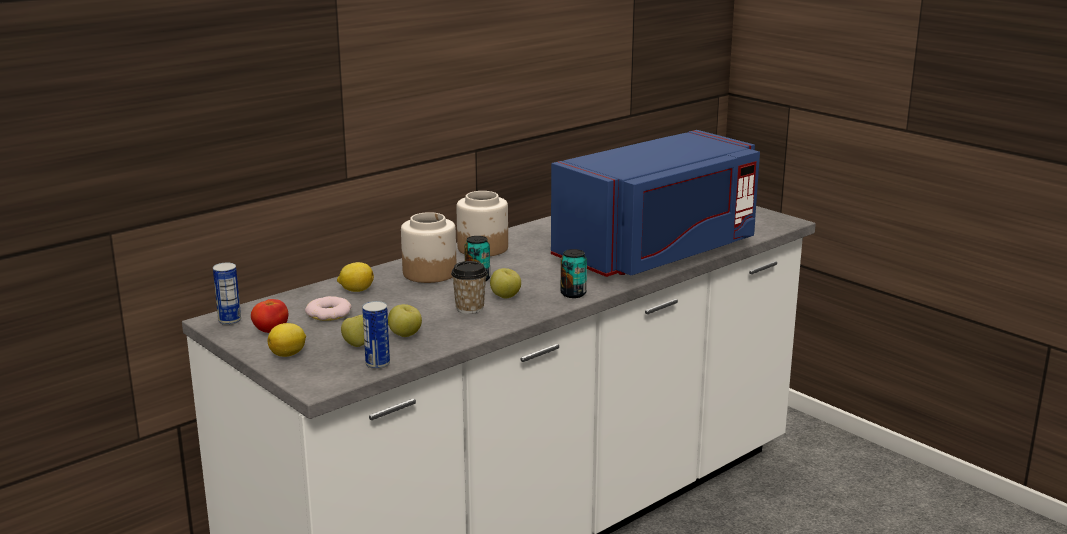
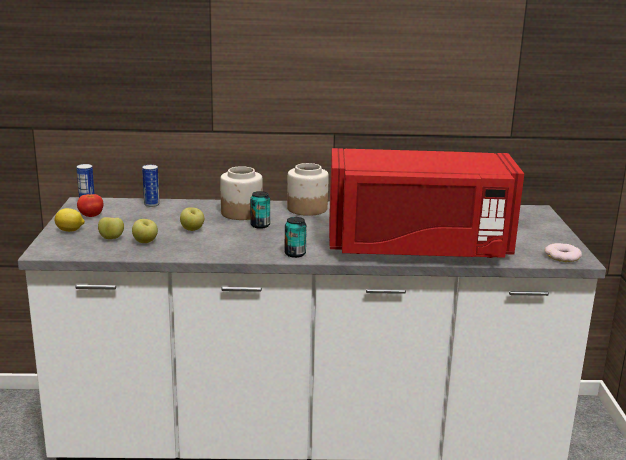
camera: 40 degrees right, 0 degrees up
donut [305,296,351,321] -> donut moved to [545,243,582,262]
lemon [337,262,374,292] -> none
can [362,301,390,369] -> can moved to [142,165,160,207]
cup [451,261,487,314] -> none
apple [490,268,521,298] -> apple moved to [180,207,204,231]
blue microwave [551,130,760,277] -> red microwave [329,148,524,258]

